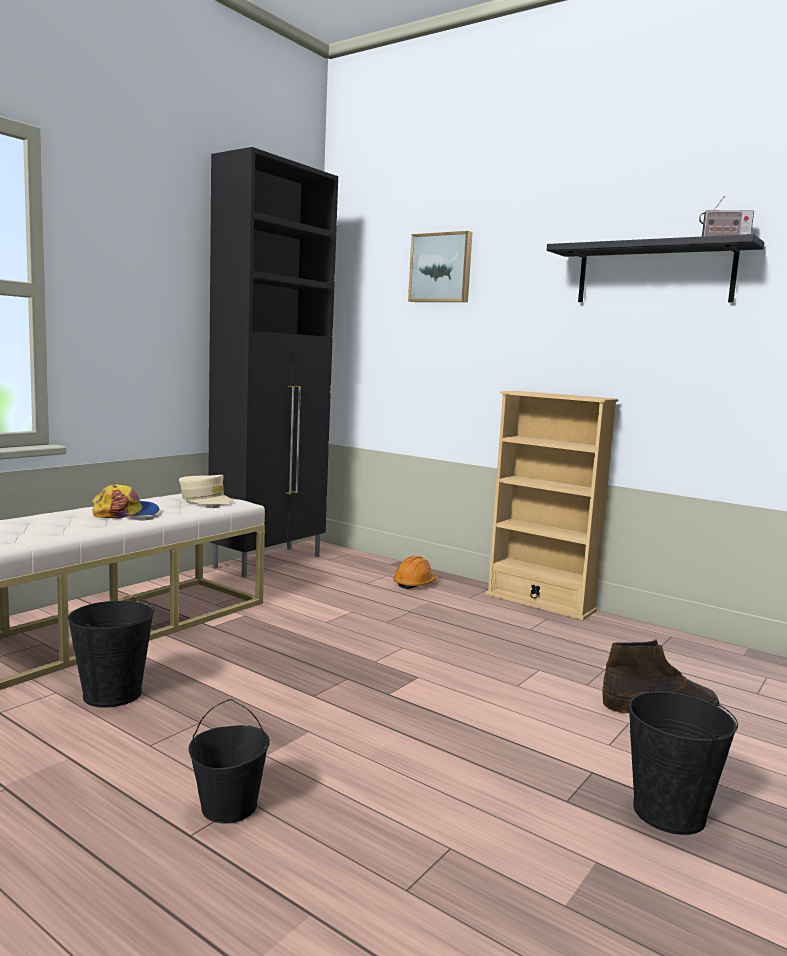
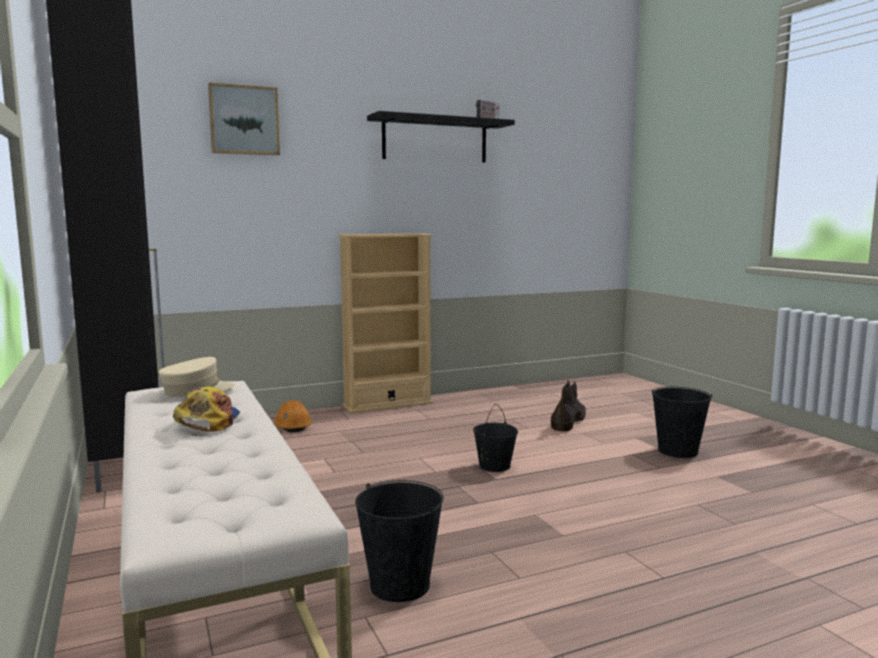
camera: 60 degrees left, 0 degrees up
black bucket [188,699,270,824] -> black bucket moved to [473,404,518,472]

